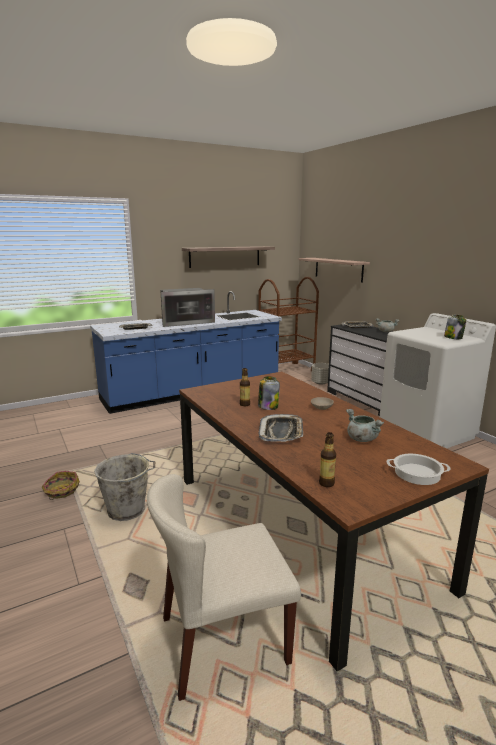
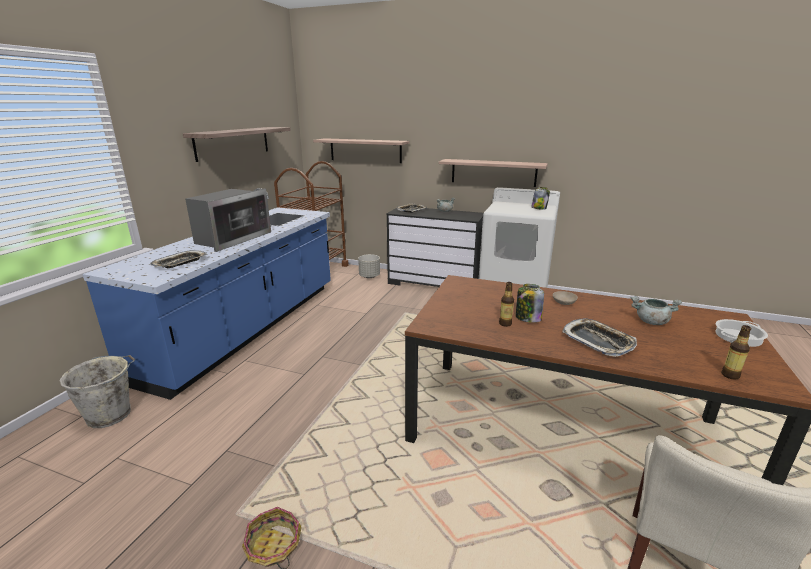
camera: 40 degrees left, 5 degrees up
grey bucket [94,453,155,521] -> grey bucket moved to [60,355,135,428]
none -> shelf [439,159,548,187]

